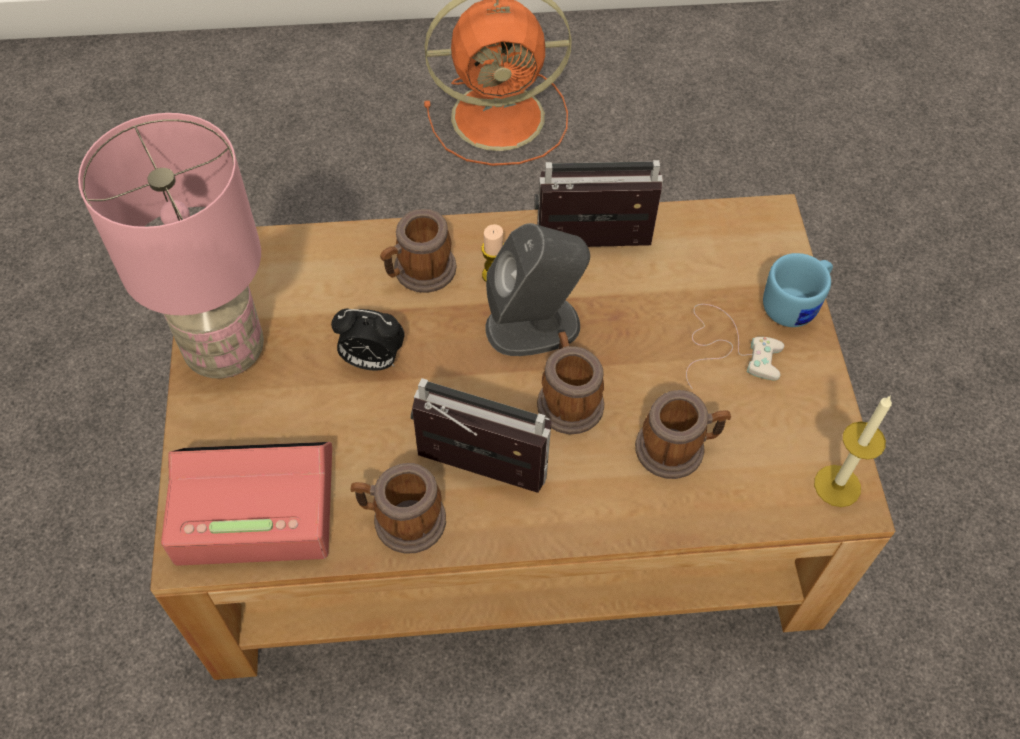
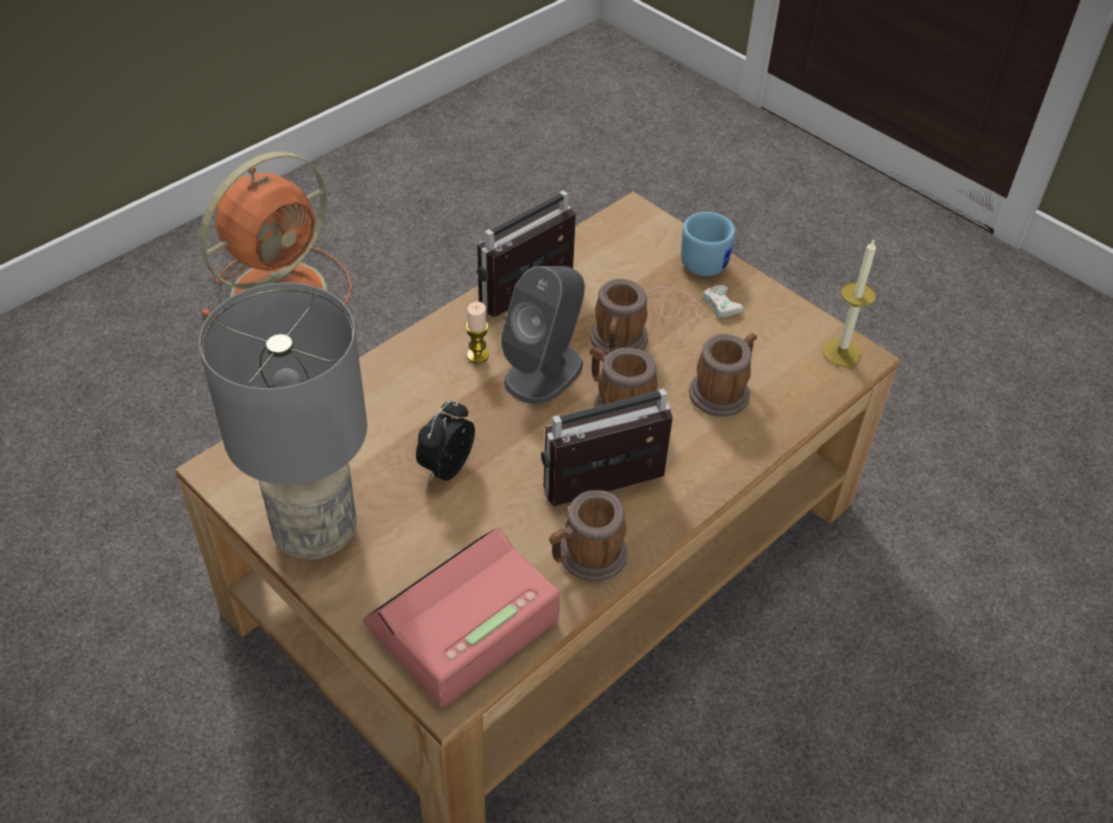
camera: 40 degrees left, 10 degrees down
pink table lamp [78,113,264,378] -> grey table lamp [199,283,367,560]
alarm clock [331,309,405,370] -> alarm clock turned 150 degrees clockwise [416,400,475,481]
mug [380,209,457,293] -> mug moved to [590,279,648,355]

